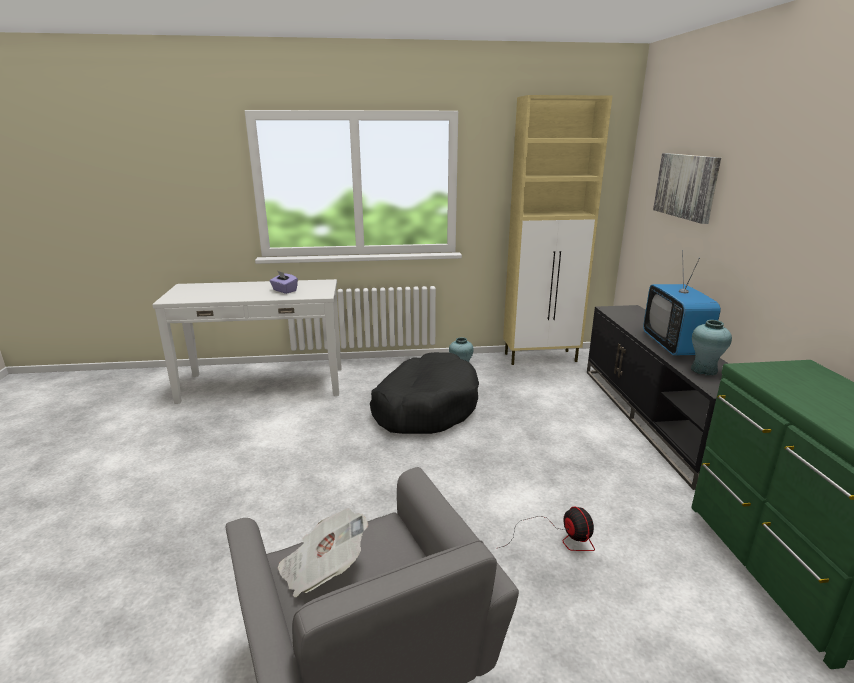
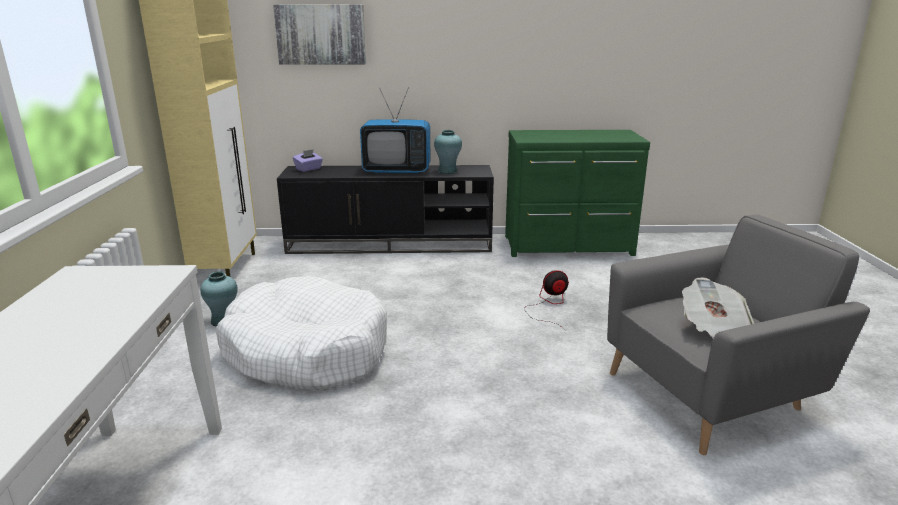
camera: 85 degrees left, 0 degrees up
purple tissue box [270,271,298,294] -> purple tissue box moved to [293,149,323,172]
black dog bed [370,352,479,434] -> white dog bed [216,276,387,391]

